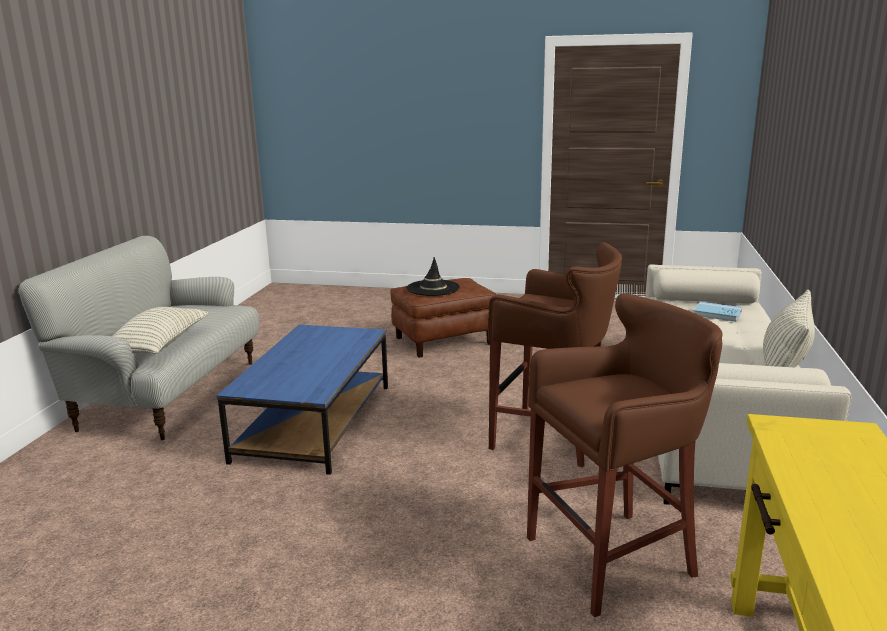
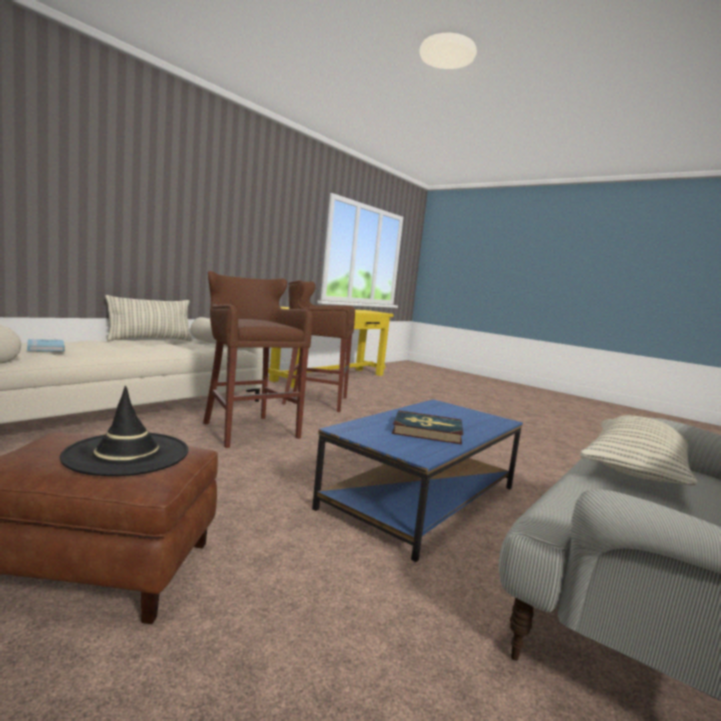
camera: 155 degrees left, 10 degrees down
none -> book [392,410,463,445]

